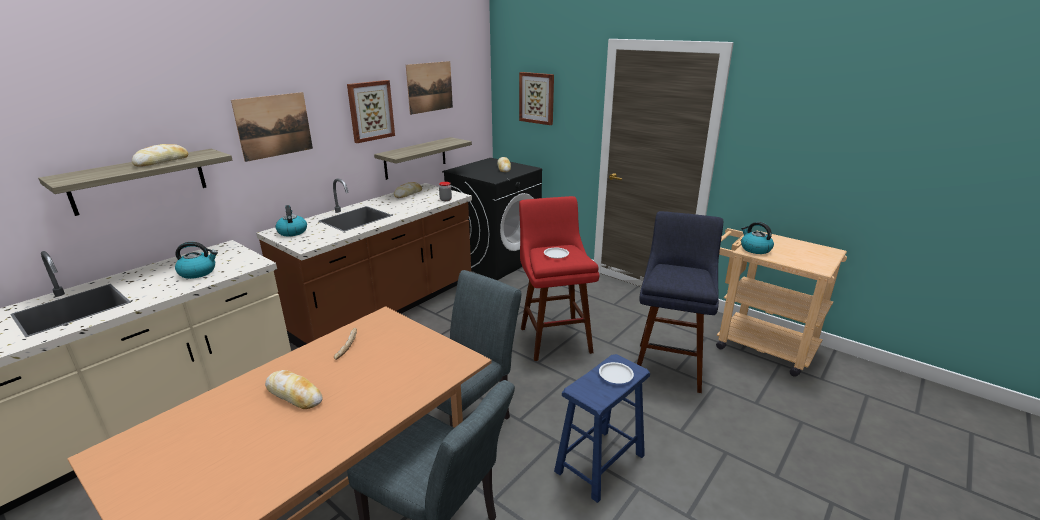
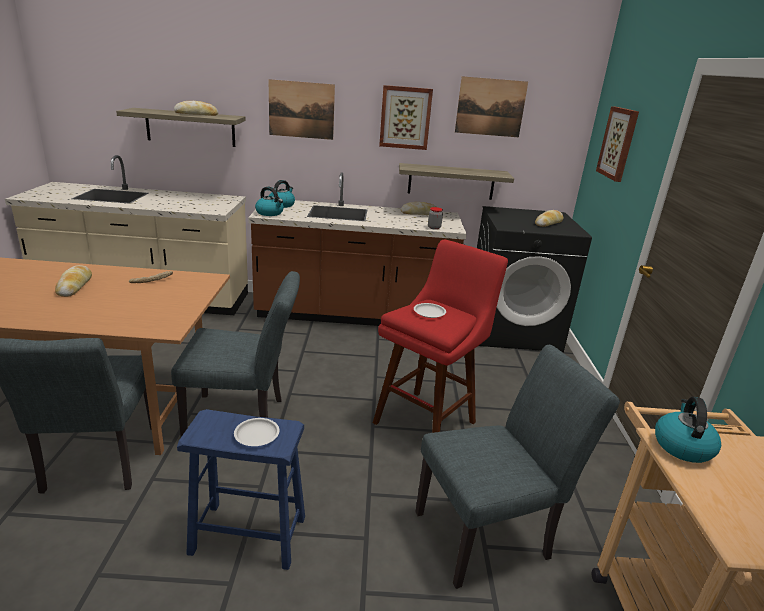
camera: 50 degrees right, 0 degrees up
kettle [175,242,218,279] -> kettle moved to [255,187,284,216]
blue stool [637,211,723,393] -> grey chair [415,345,620,589]

